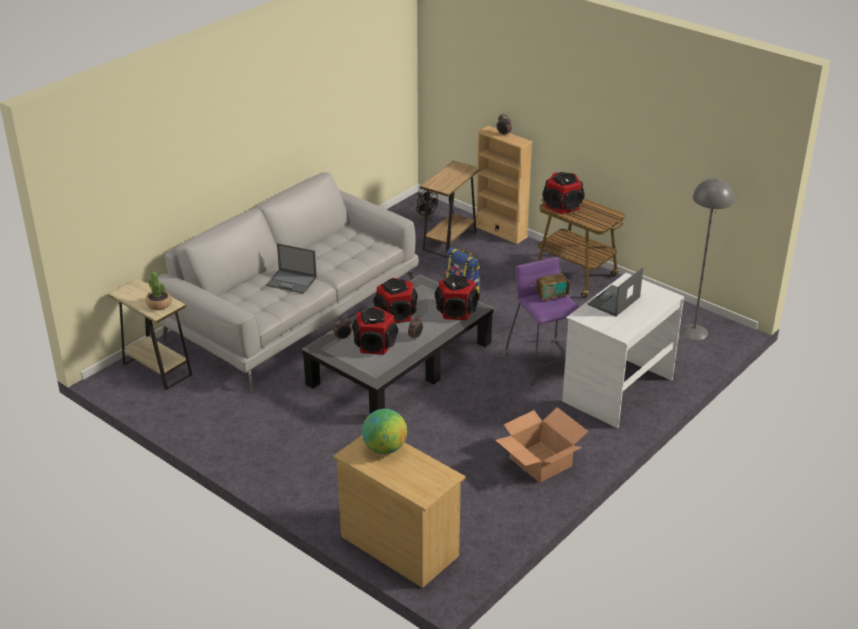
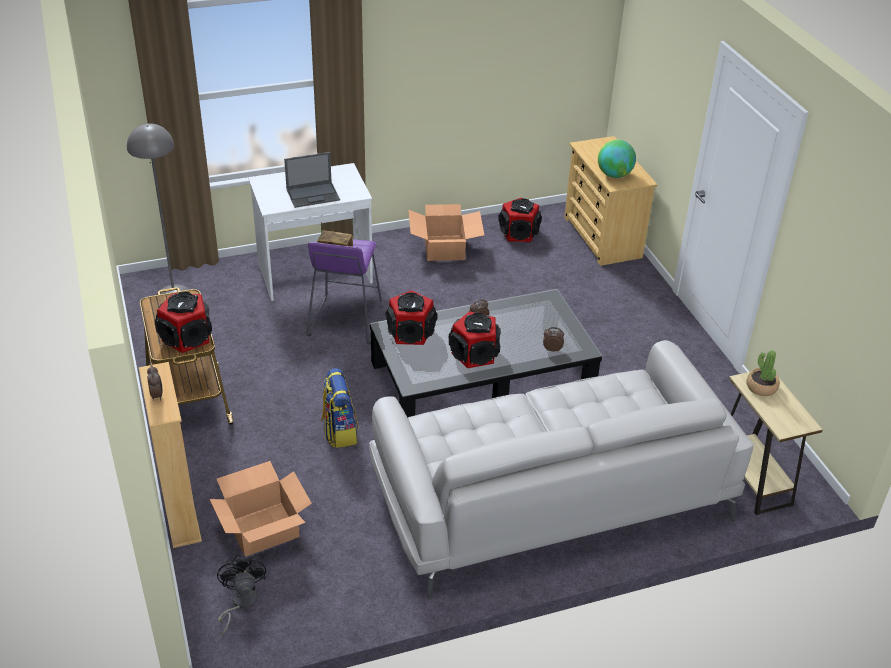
camera: 150 degrees left, 5 degrees up
laptop [266,243,317,294] -> none
speaker [352,307,398,355] -> speaker moved to [498,198,542,242]
brown side table [420,161,480,258] -> cardboard box [210,461,312,557]

